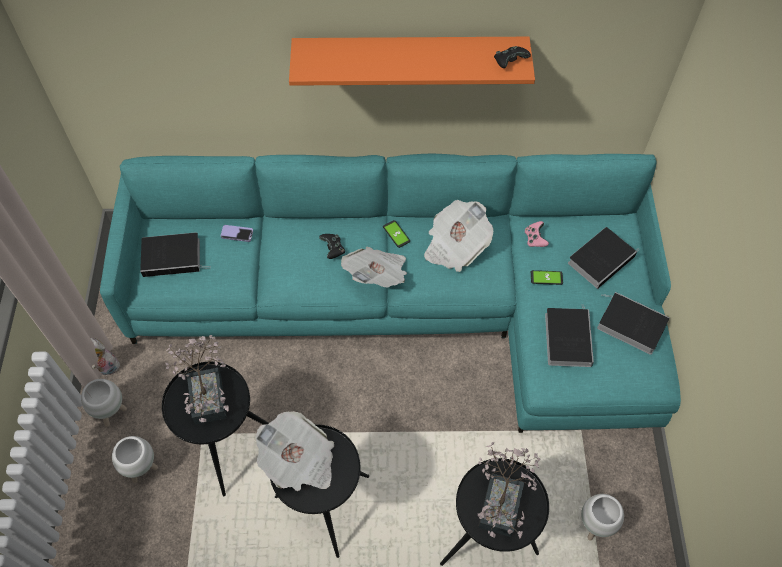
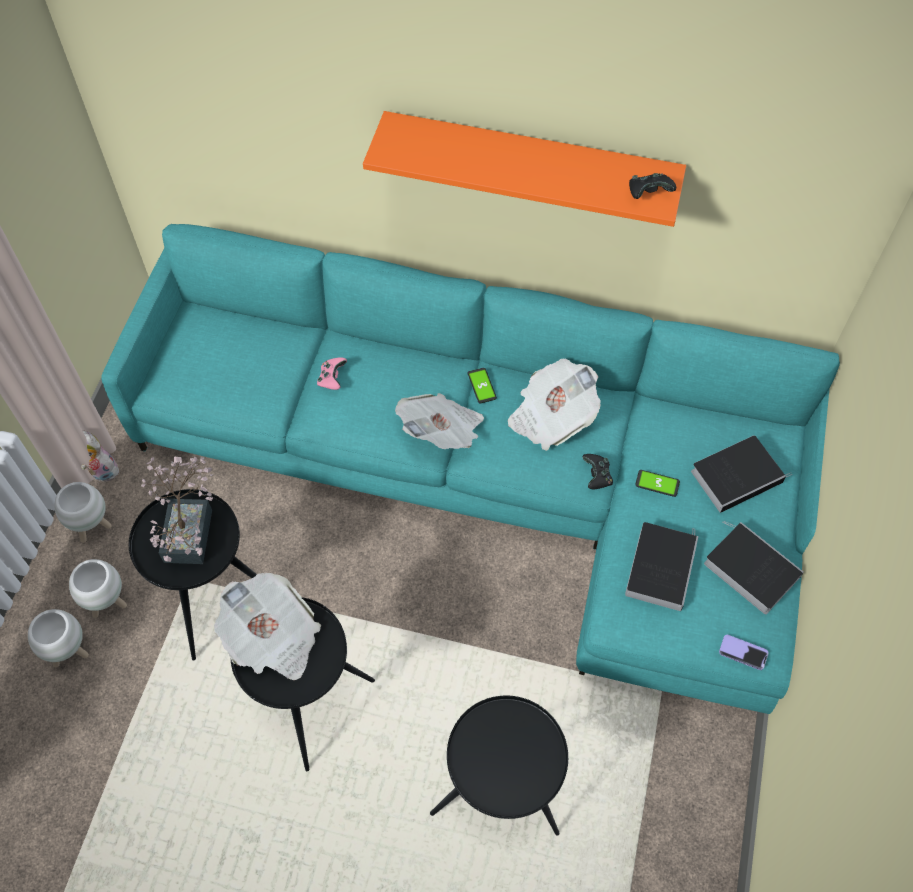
camera: 15 degrees right, 0 degrees up
book [140,232,211,277] -> none
phone [221,225,253,242] -> phone moved to [719,635,769,670]
black game controller [319,234,345,259] -> black game controller moved to [582,454,613,489]
potted plant [478,442,540,538] -> none
pink game controller [525,221,549,247] -> pink game controller moved to [317,357,347,390]
white planter [581,494,624,540] -> white planter moved to [28,609,89,667]

